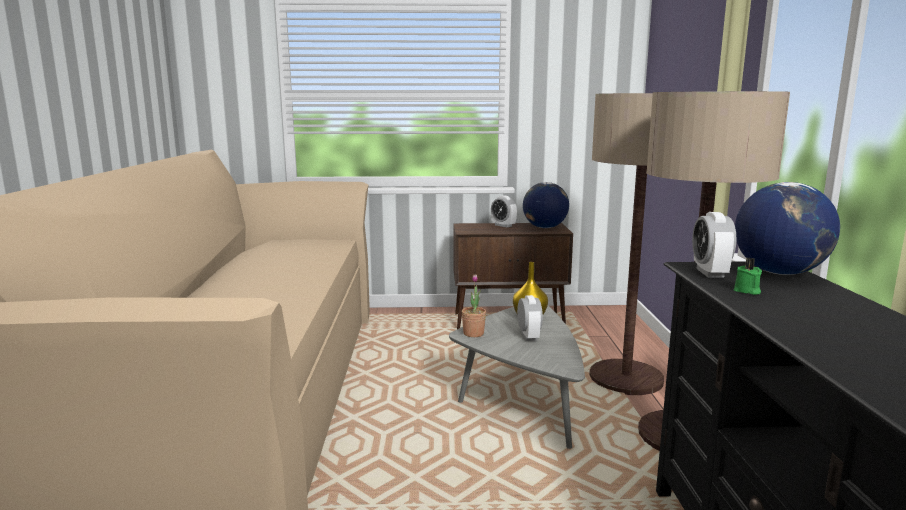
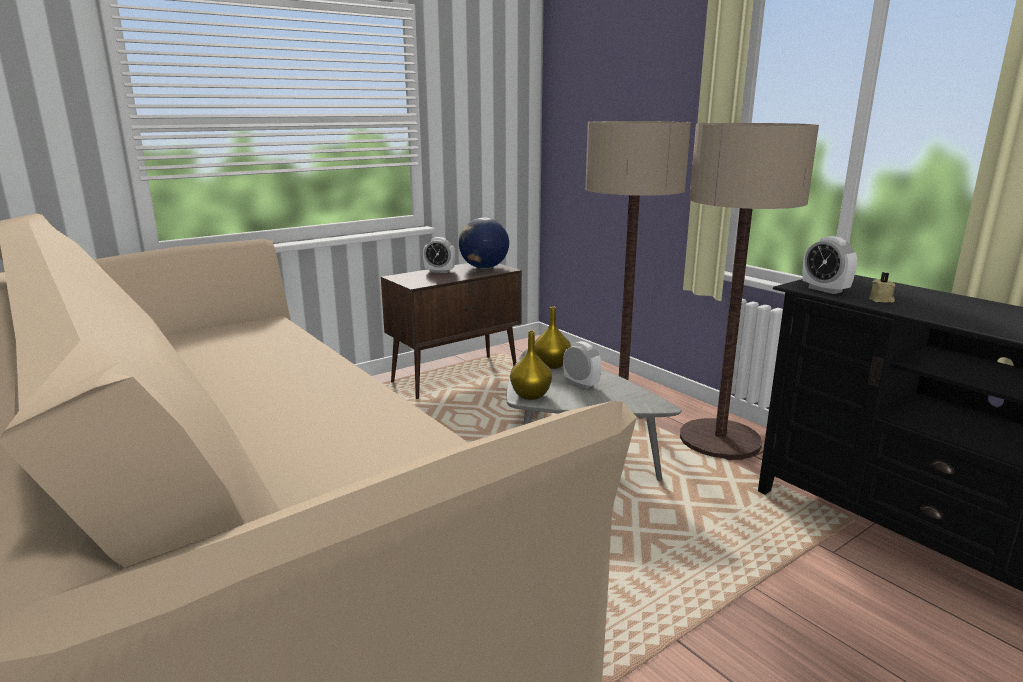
camera: 35 degrees left, 5 degrees up
potted plant [462,275,486,337] -> yellow vase [510,330,552,400]
green candle [733,258,762,295] -> beige candle [869,272,896,303]
globe [735,182,840,275] -> none

